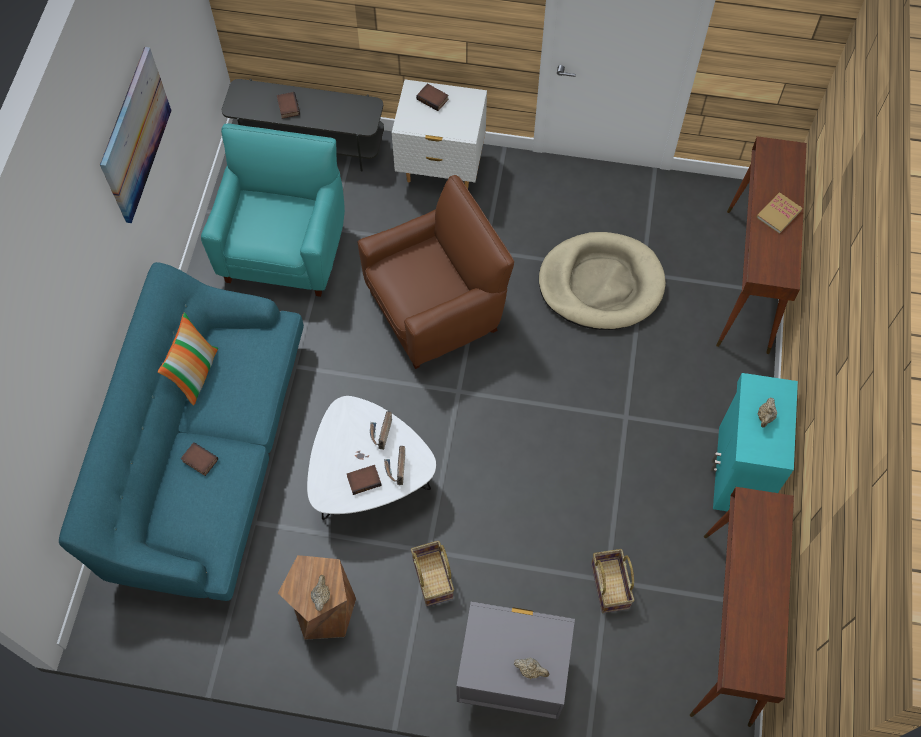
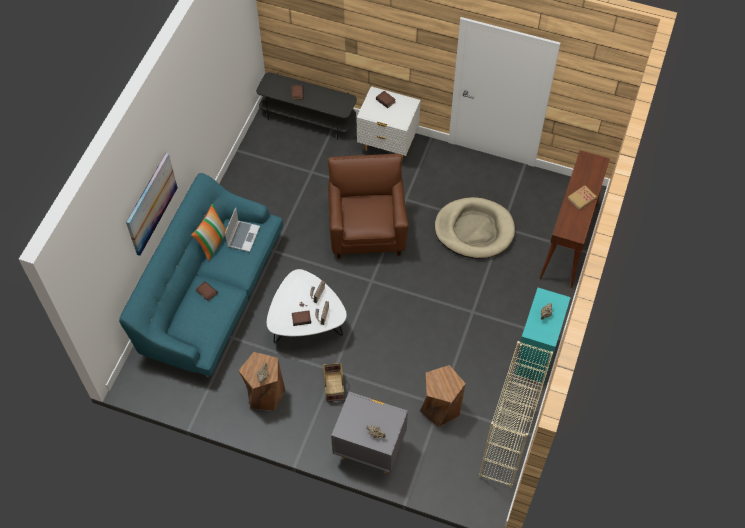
camera: 10 degrees right, 5 degrees down
picture [100,47,172,223] -> picture moved to [126,153,178,256]
turquoise armchair [201,123,345,297] -> none
brown armchair [358,175,514,369] -> brown armchair turned 75 degrees counterclockwise [328,154,409,258]
basket [591,549,635,613] -> brown stool [420,365,466,427]
brown console table [690,487,794,727] -> beige bookcase [479,341,553,488]
none -> laptop [225,208,260,252]

